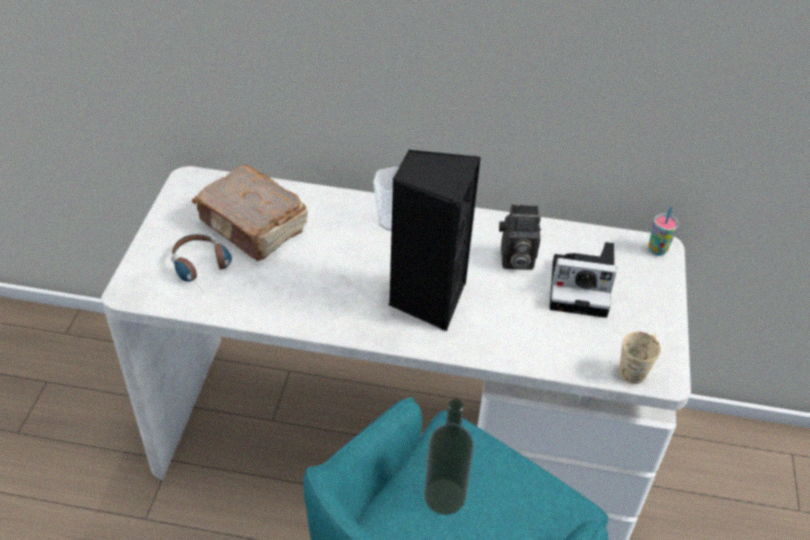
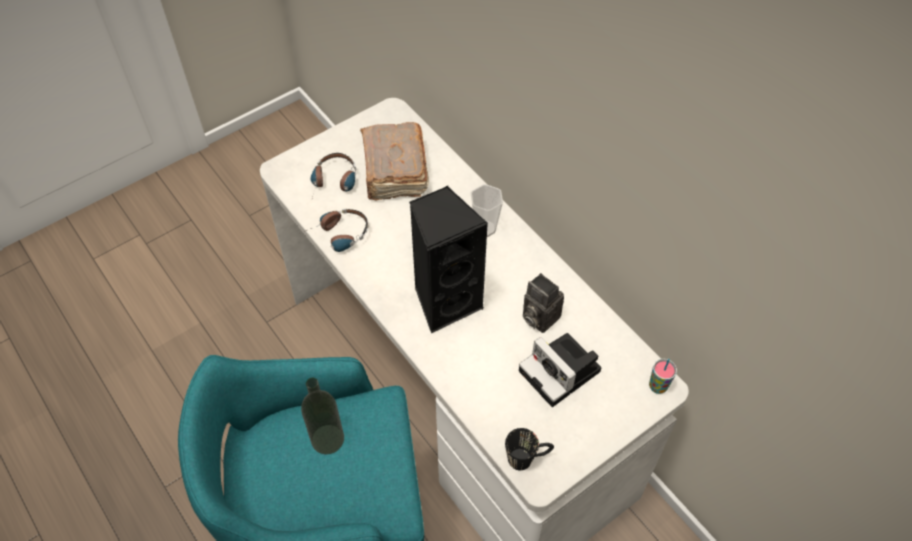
camera: 45 degrees right, 10 degrees up
beige mug [619,332,661,384] -> black mug [505,428,554,470]
none -> headphones [306,209,369,252]

